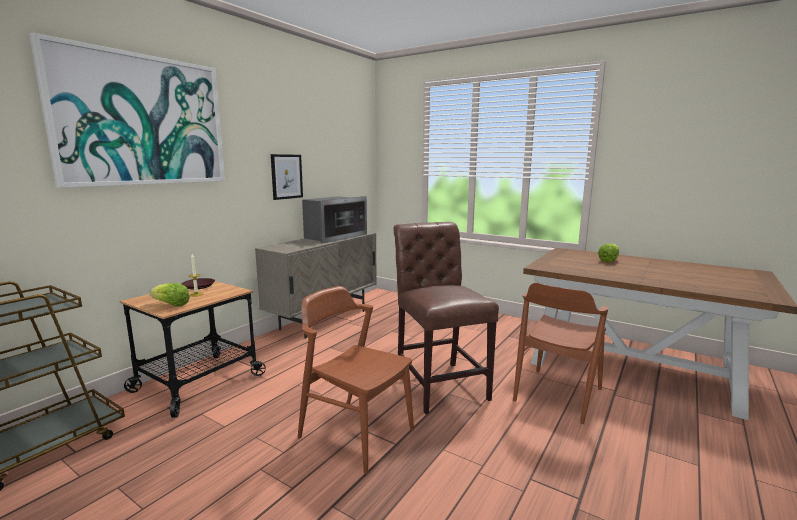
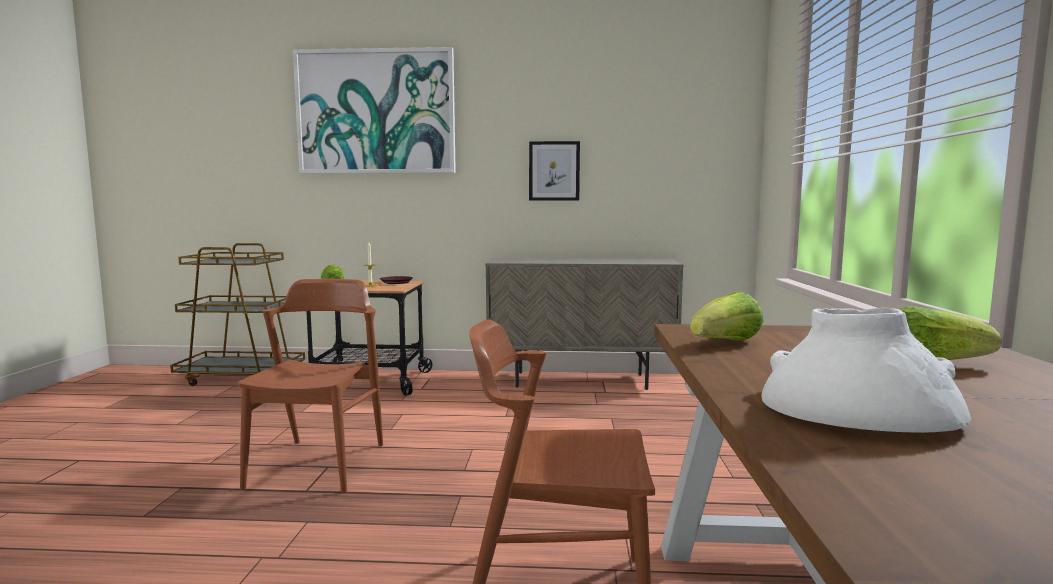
camera: 60 degrees right, 5 degrees down
microwave [302,196,367,244] -> none
brown chair [393,222,499,414] -> none
none -> lettuce [690,291,764,340]
none -> white vase [762,307,971,433]

